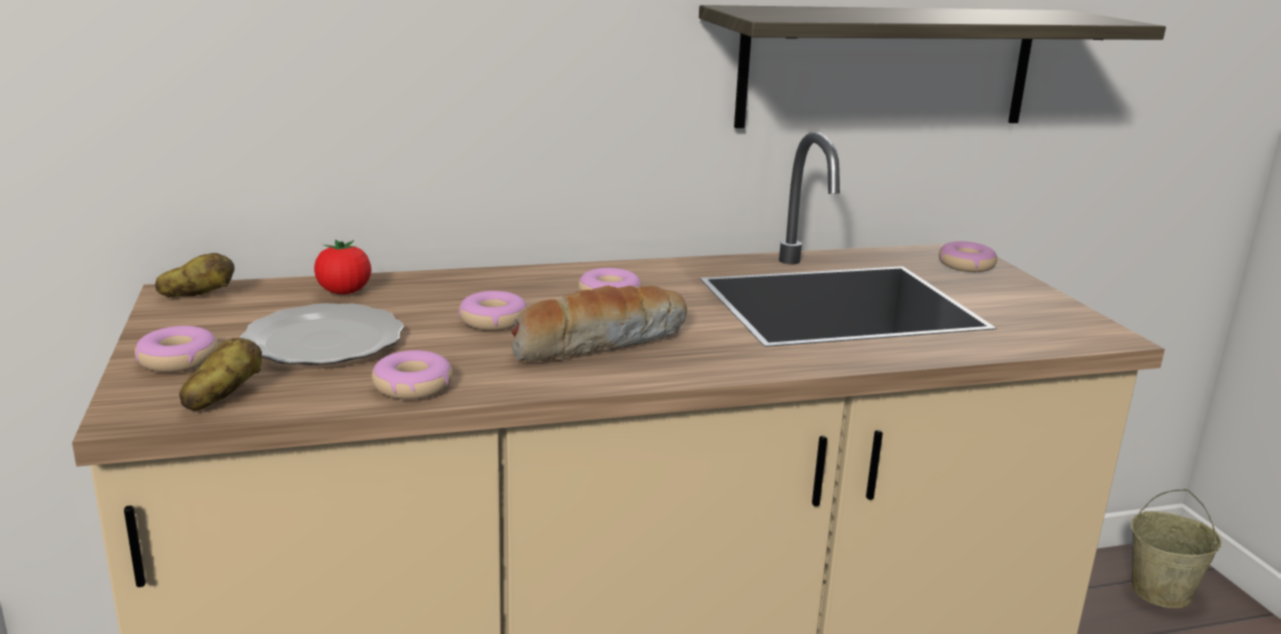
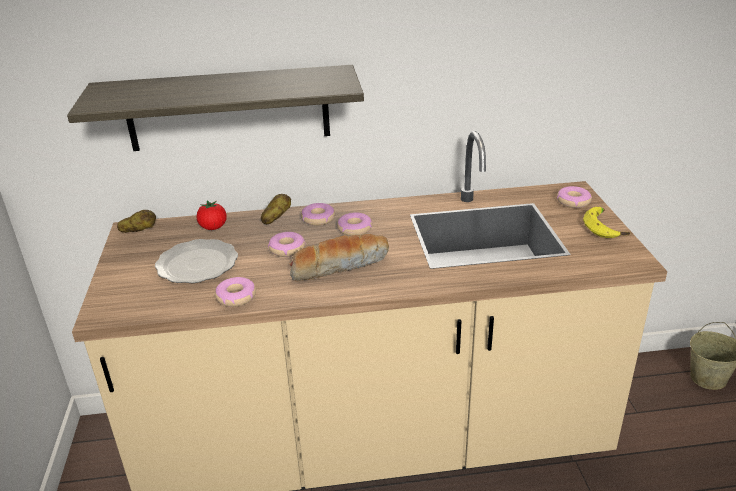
camera: 10 degrees right, 10 degrees up
donut [135,326,218,372] -> donut moved to [301,203,335,226]
potato [179,338,262,410] -> potato moved to [261,194,291,224]
shelf [699,5,1166,128] -> shelf moved to [67,65,364,151]
none -> banana [583,207,630,238]

